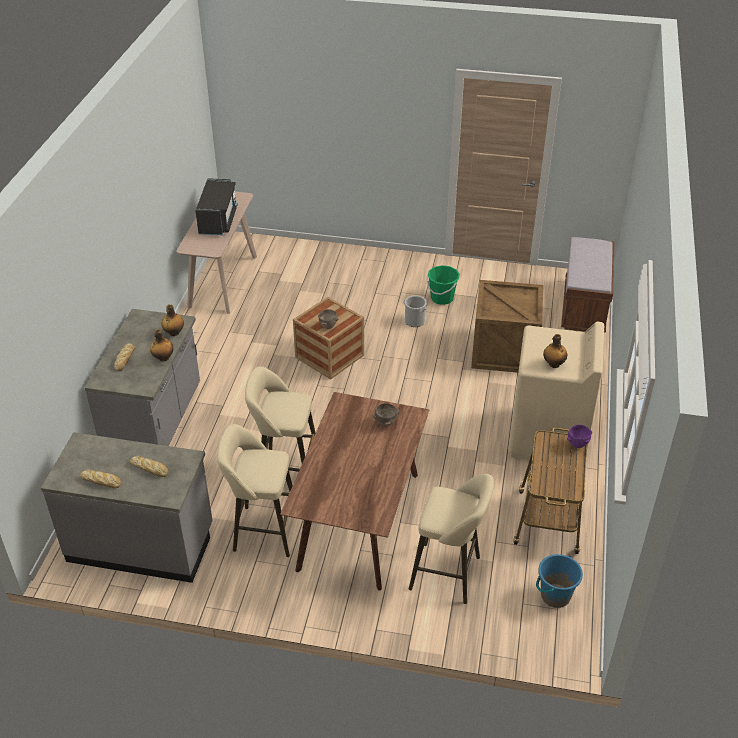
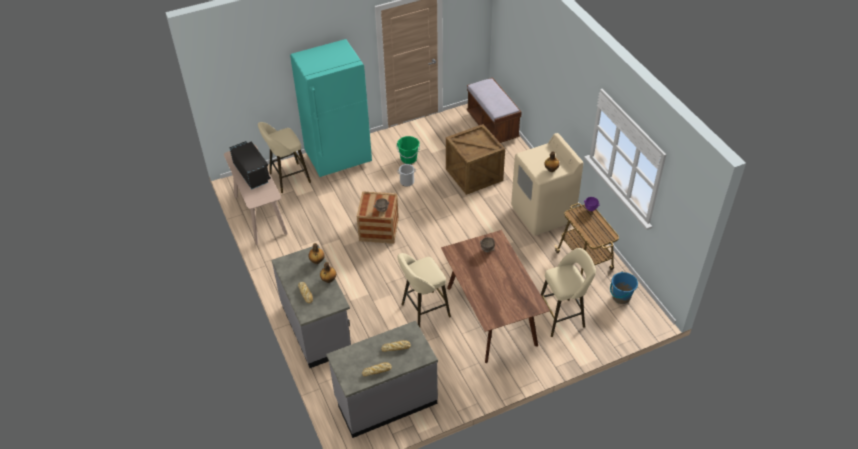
camera: 35 degrees left, 5 degrees up
beige stool [217,424,293,557] -> beige stool moved to [258,122,311,193]
none -> turquoise fridge [290,39,372,177]

